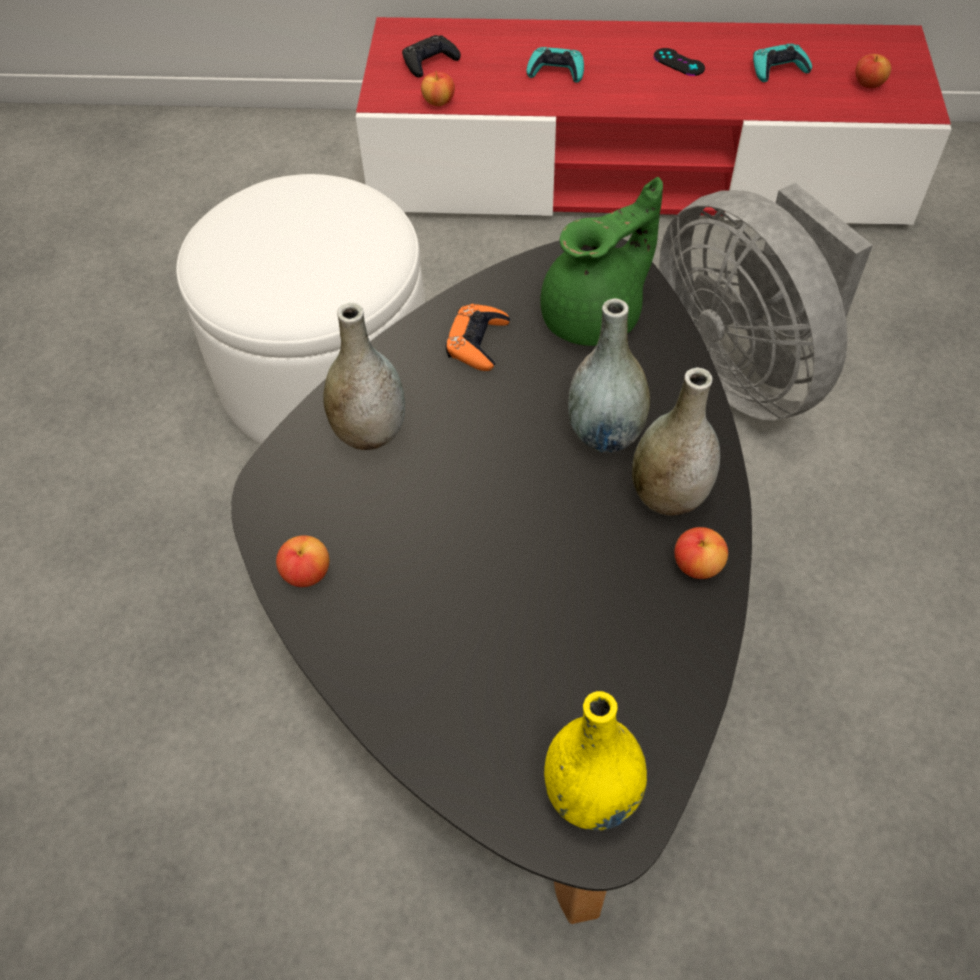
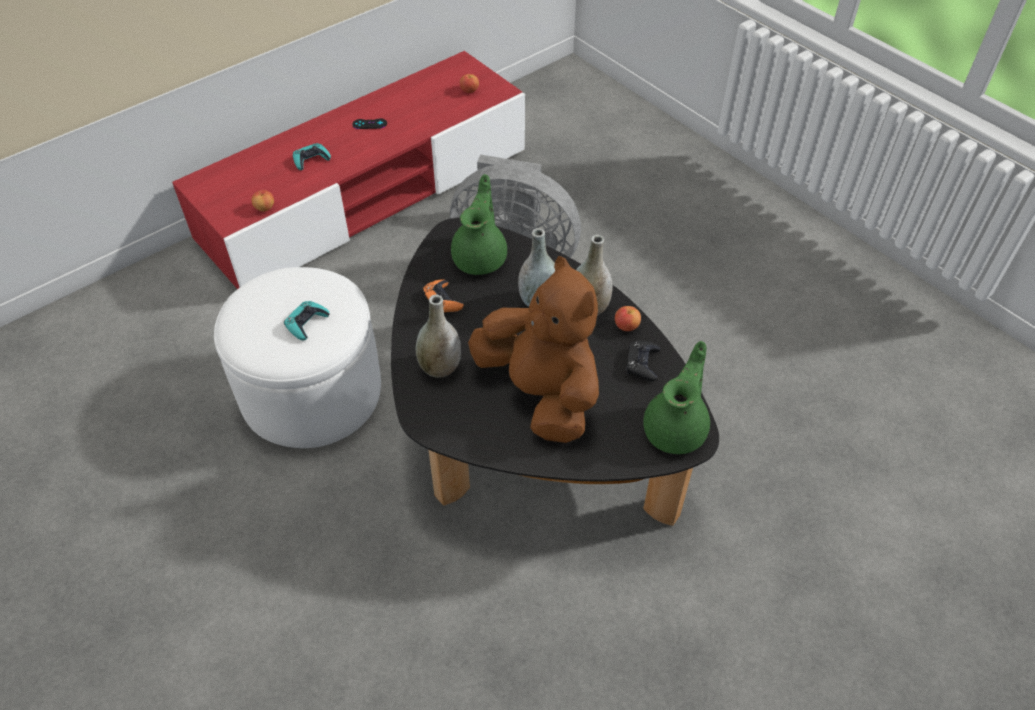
camera: 45 degrees left, 5 degrees down
apple [276,535,329,587] -> none
black game controller [402,35,461,78] -> black game controller moved to [626,340,660,381]
yellow vase [544,691,647,831] -> green teapot [643,341,710,454]
turquoise game controller [753,44,812,82] -> turquoise game controller moved to [284,301,330,340]
none -> brown plush toy [468,256,599,443]

